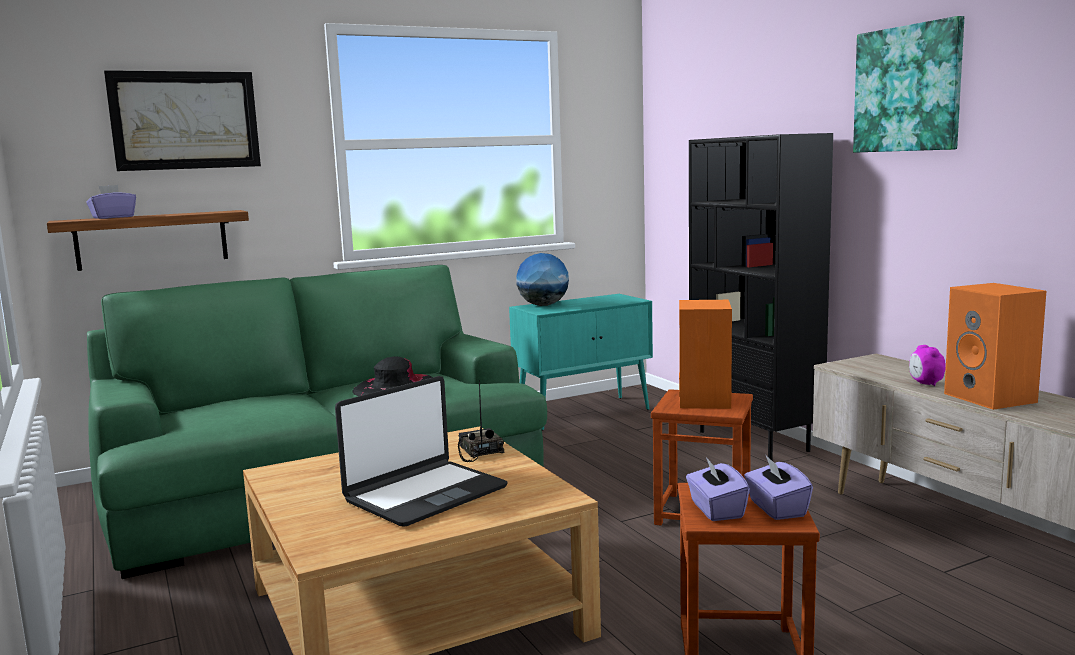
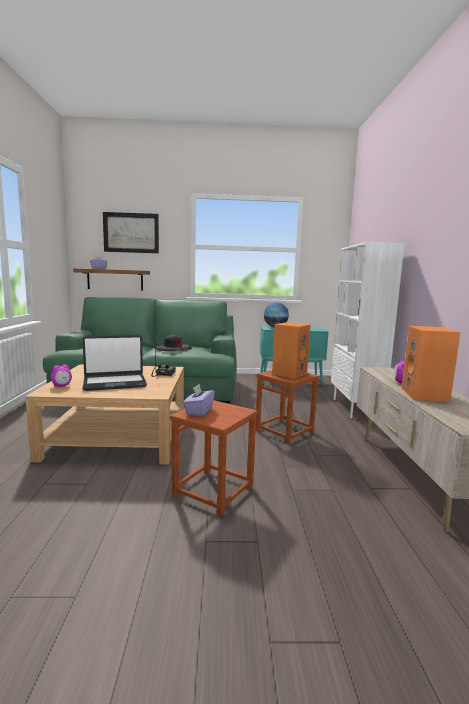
camera: 25 degrees right, 0 degrees up
black bookcase [689,133,833,460] -> white bookcase [331,242,405,418]
purple tissue box [744,454,813,520] -> none
picture [853,16,964,153] -> none
none -> alarm clock [51,365,72,387]

